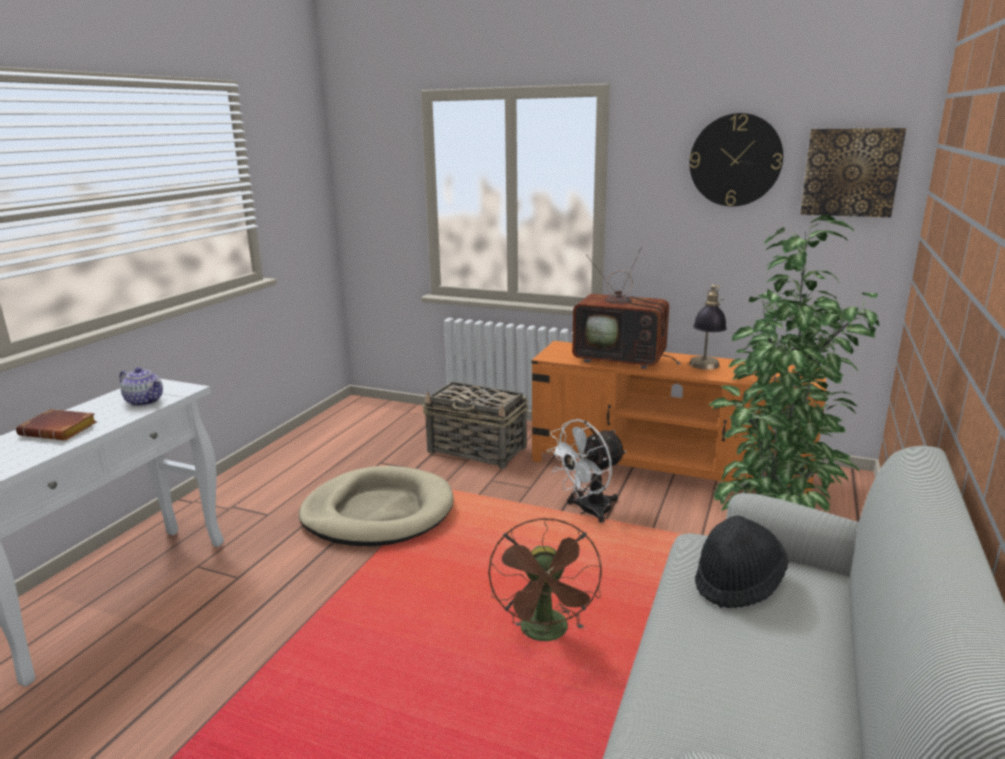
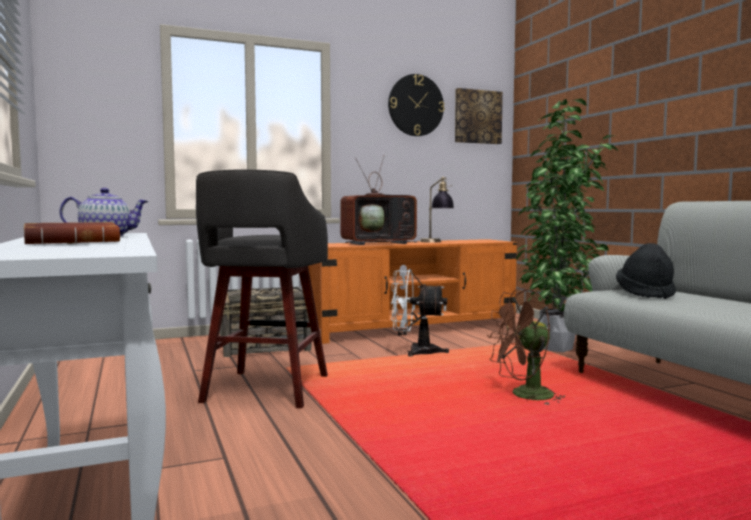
camera: 45 degrees left, 15 degrees down
beige dog bed [299,466,454,546] -> grey stool [196,169,328,408]
brown fan [488,518,602,641] -> brown fan turned 120 degrees clockwise [487,288,565,405]
white fan [547,419,626,523] -> white fan turned 90 degrees clockwise [391,269,449,357]

